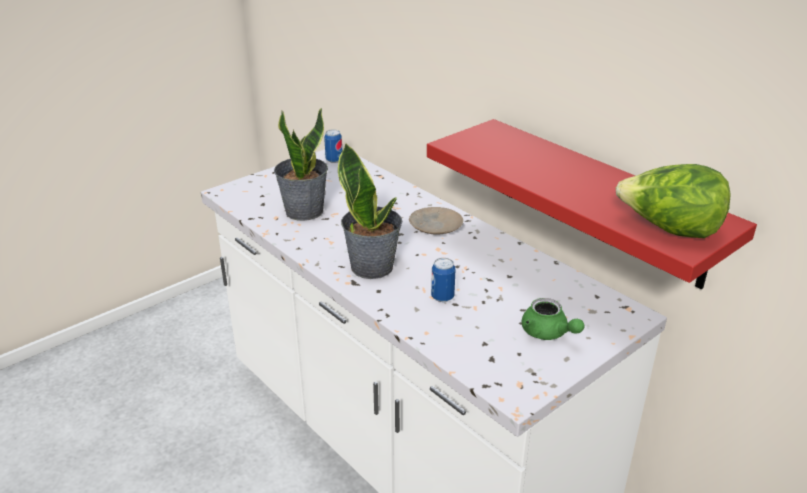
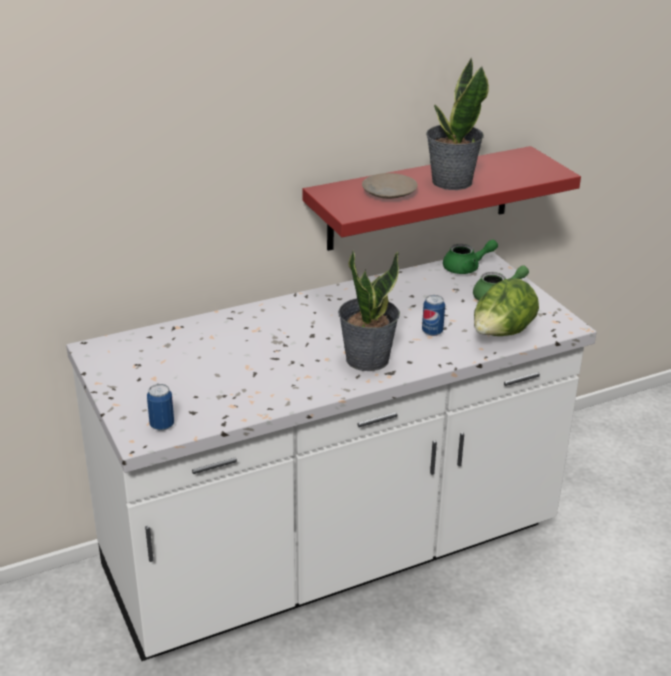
camera: 75 degrees left, 0 degrees up
potted plant [274,108,328,221] -> potted plant moved to [426,58,489,190]
can [324,129,342,163] -> can moved to [147,384,174,431]
beige plate [409,207,463,235] -> beige plate moved to [362,173,418,199]
lettuce [616,164,731,238] -> lettuce moved to [474,278,539,336]
none -> green teapot [443,239,498,274]

